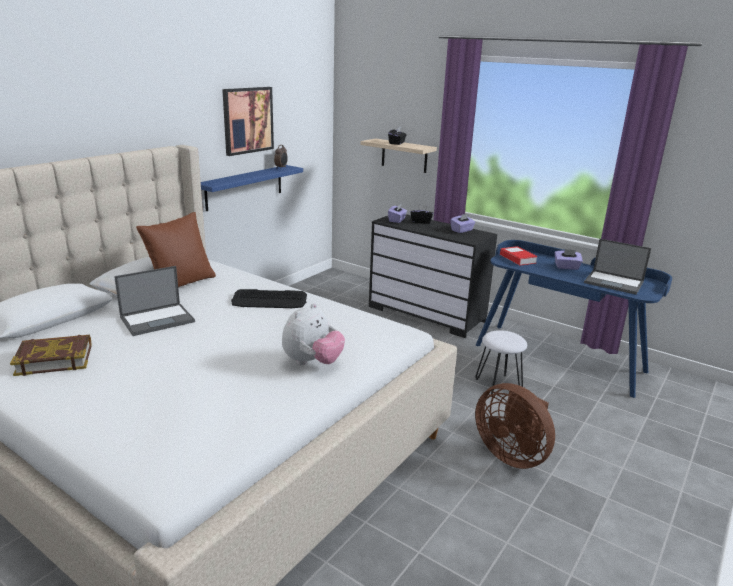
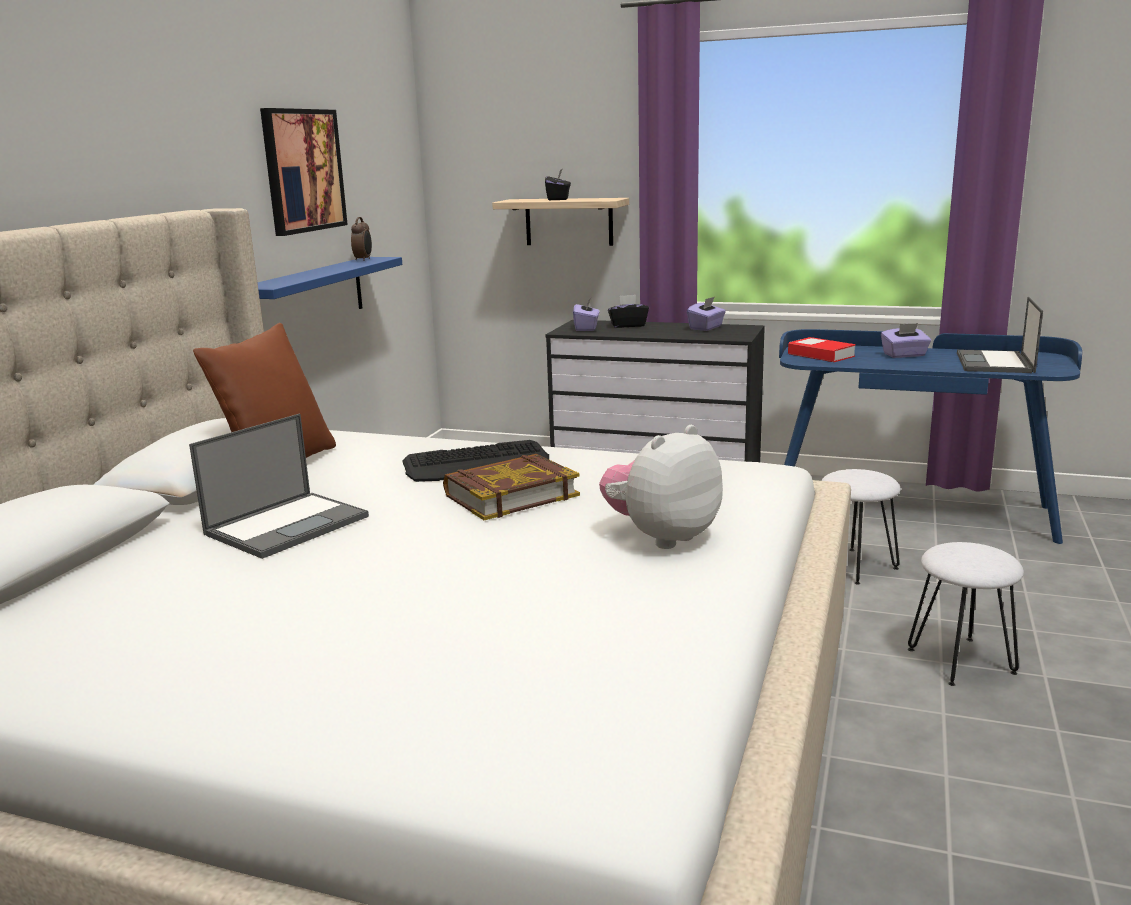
camera: 15 degrees left, 5 degrees down
book [10,335,92,376] -> book moved to [443,454,580,520]
plush toy [282,303,345,365] -> plush toy turned 150 degrees counterclockwise [599,425,723,549]
brown fan [475,383,555,469] -> white stool [908,542,1024,686]
laptop [584,239,651,295] -> laptop turned 90 degrees clockwise [957,297,1043,373]

